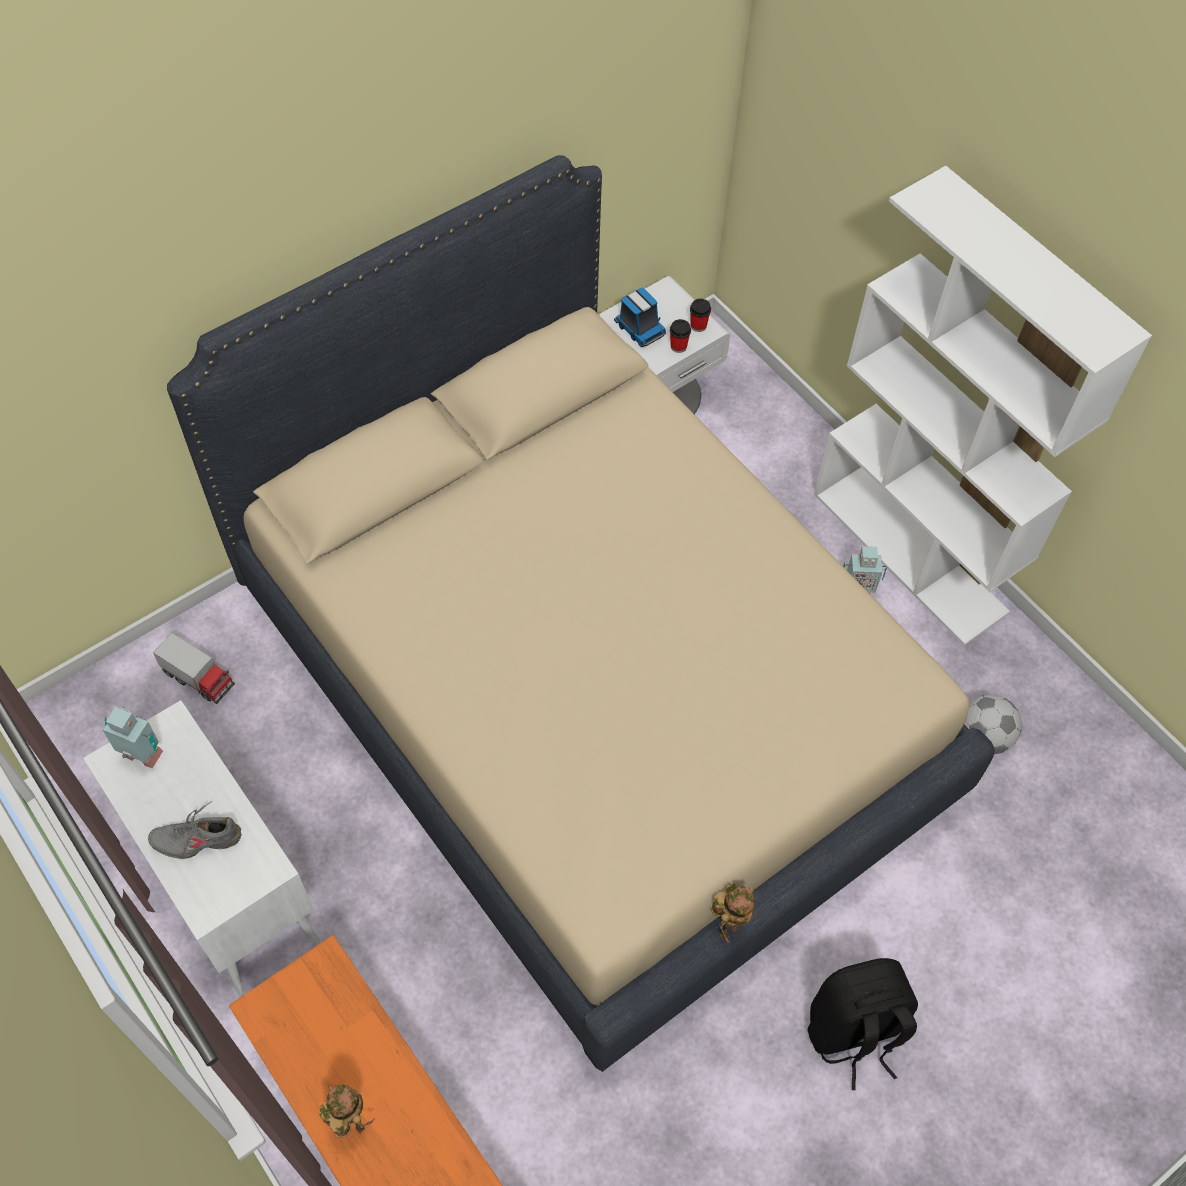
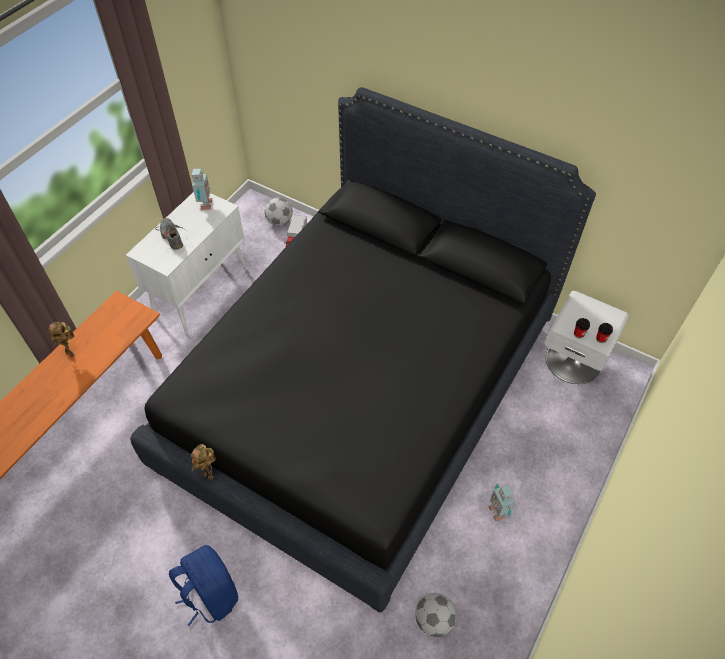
camera: 70 degrees right, 5 degrees down
beige bed [167,155,995,1072] -> black bed [130,87,596,613]
toy robot [319,1085,375,1138] -> toy robot turned 105 degrees clockwise [48,322,75,358]
toy truck [614,288,666,347] -> none
black backpack [808,958,918,1090] -> blue backpack [169,545,238,626]
white bookcase [814,166,1152,646] -> none
none -> football [265,198,293,226]

